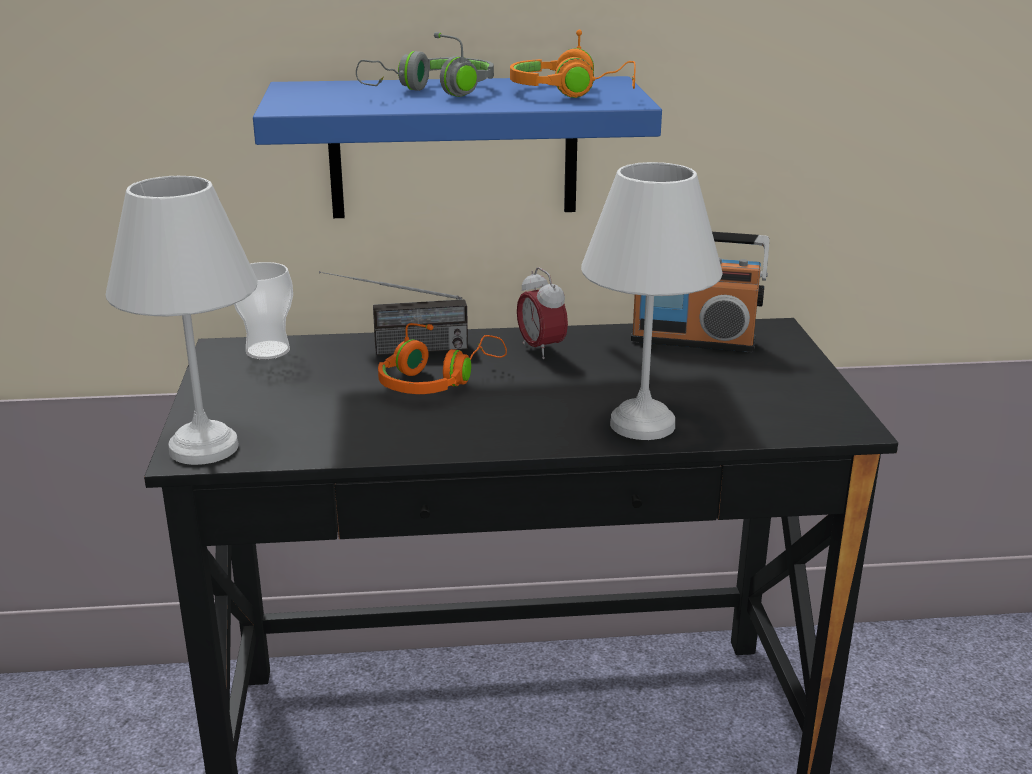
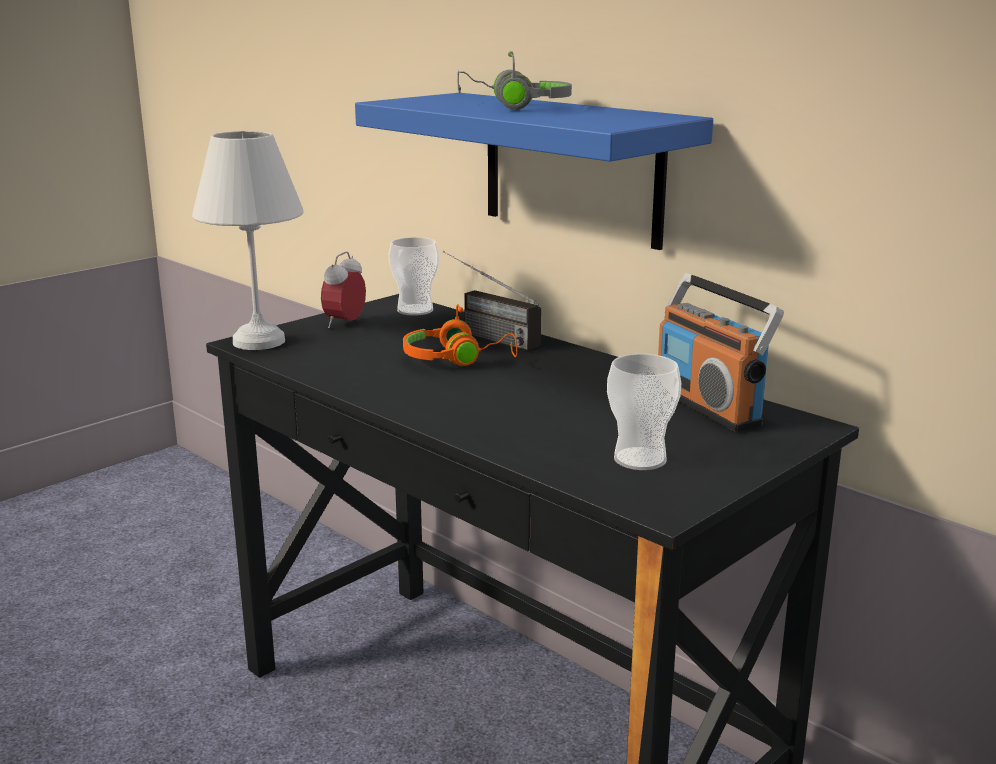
camera: 50 degrees right, 5 degrees down
orange headphones [510,29,636,98] -> none
alarm clock [517,267,568,359] -> alarm clock moved to [321,252,366,328]
white table lamp [581,162,723,440] -> none
none -> cup [607,354,681,470]

